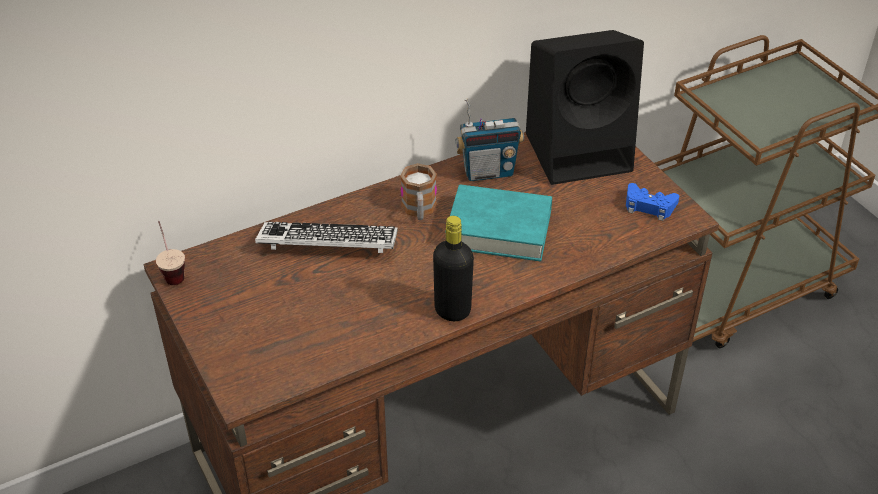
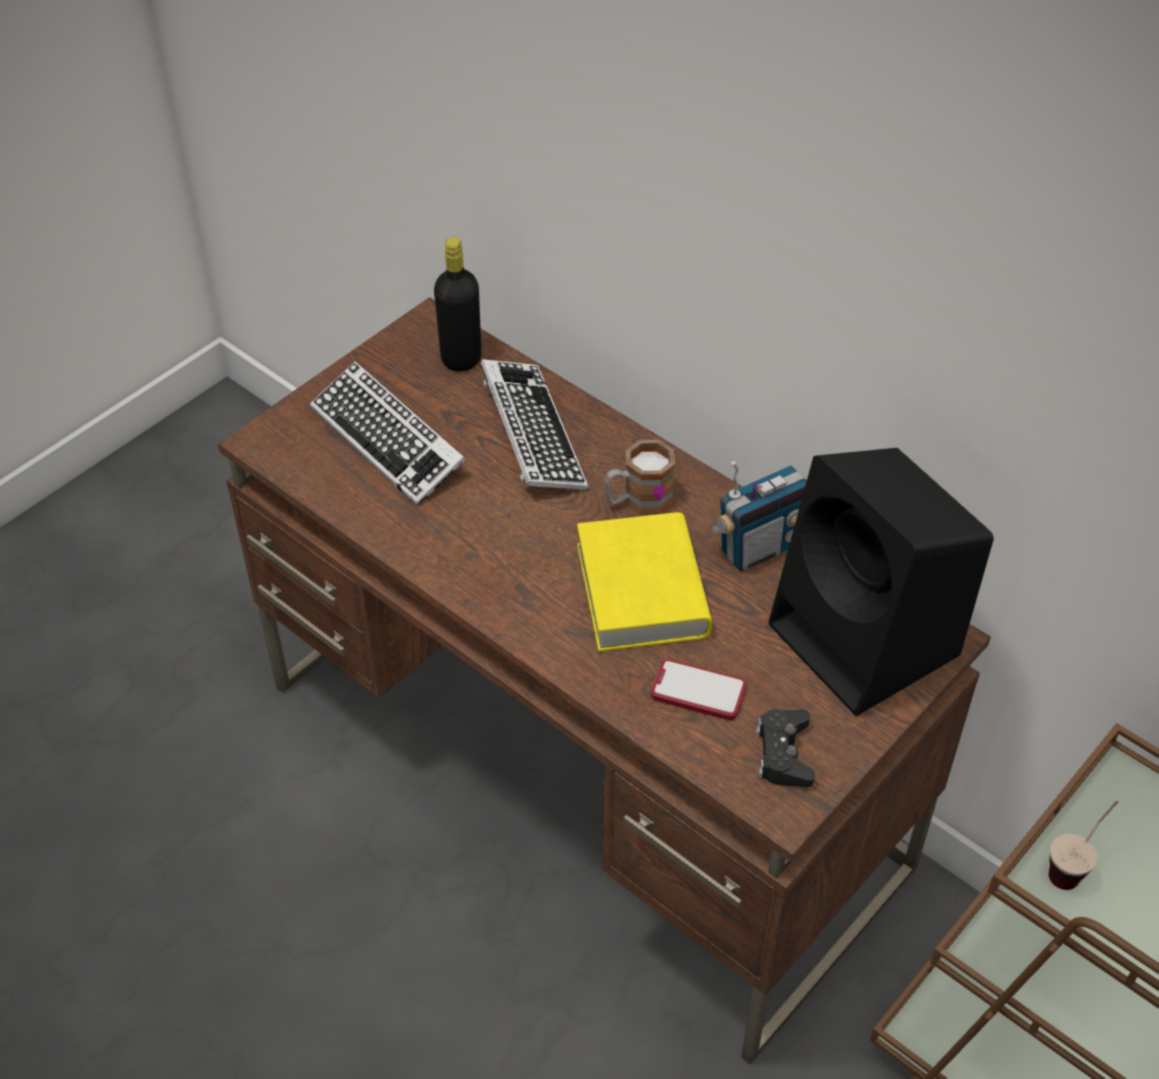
camera: 70 degrees right, 5 degrees up
cup [156,221,185,285] -> cup moved to [1049,801,1118,890]
black bottle [433,216,474,321] -> black bottle moved to [434,237,481,372]
turquoise book [445,184,552,262] -> yellow book [577,512,712,652]
radio [456,98,524,181] -> radio turned 90 degrees counterclockwise [710,461,807,571]
blue game controller [626,183,679,221] -> black game controller [756,709,815,787]
none -> keyboard [310,361,466,506]
none -> phone [651,659,746,720]

